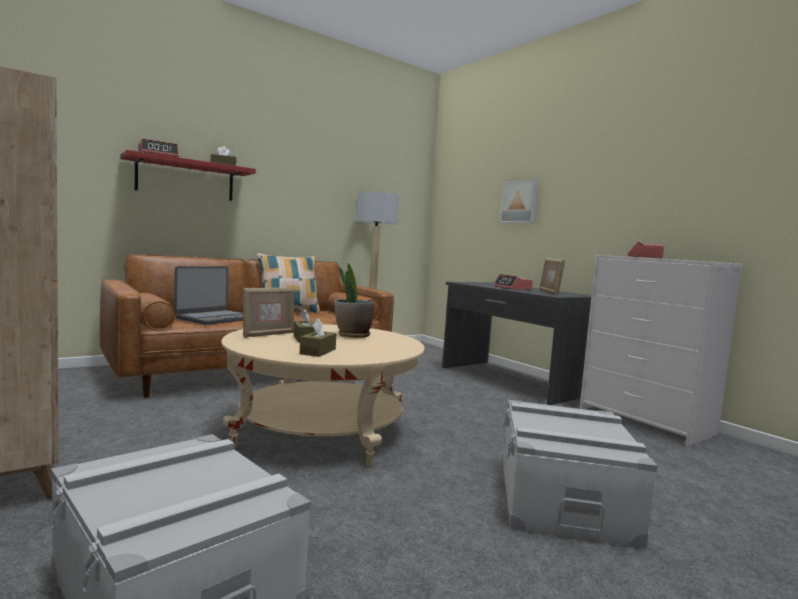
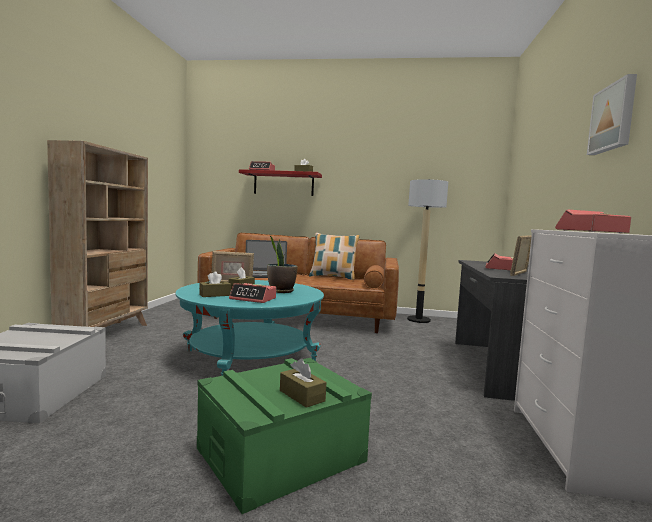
camera: 45 degrees right, 0 degrees up
beige coffee table [221,324,424,466] -> turquoise coffee table [175,280,324,376]
picture [500,179,539,223] -> picture moved to [587,74,637,155]
grey storage box [502,400,658,549] -> green storage box [197,358,372,514]
none -> alarm clock [229,283,276,303]
none -> brown tissue box [280,358,326,408]

